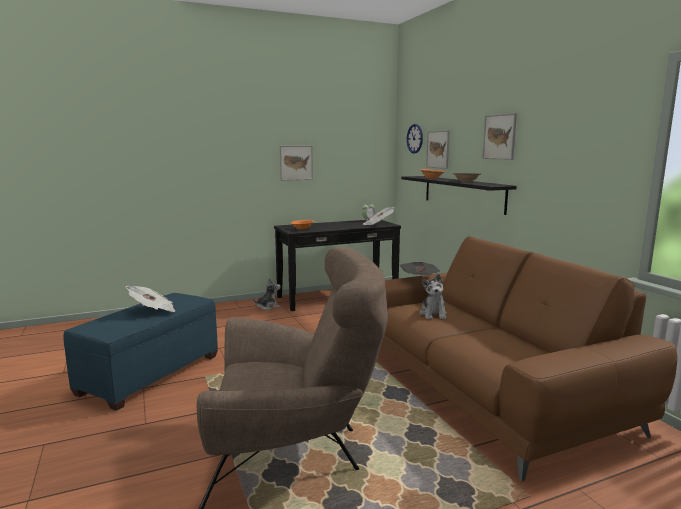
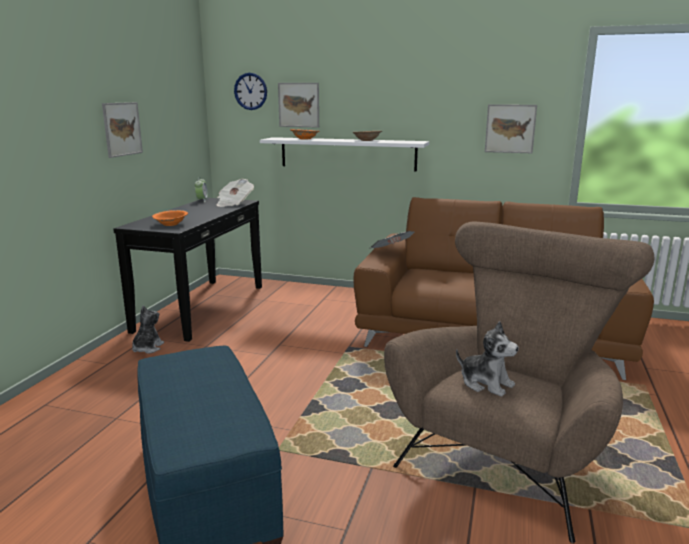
camera: 50 degrees left, 5 degrees up
newspaper [126,286,175,312] -> none
black shelf [401,176,517,215] -> white shelf [260,137,429,172]
plush toy [420,274,447,319] -> plush toy moved to [456,321,519,397]
picture [482,113,517,160] -> picture moved to [485,104,537,153]

